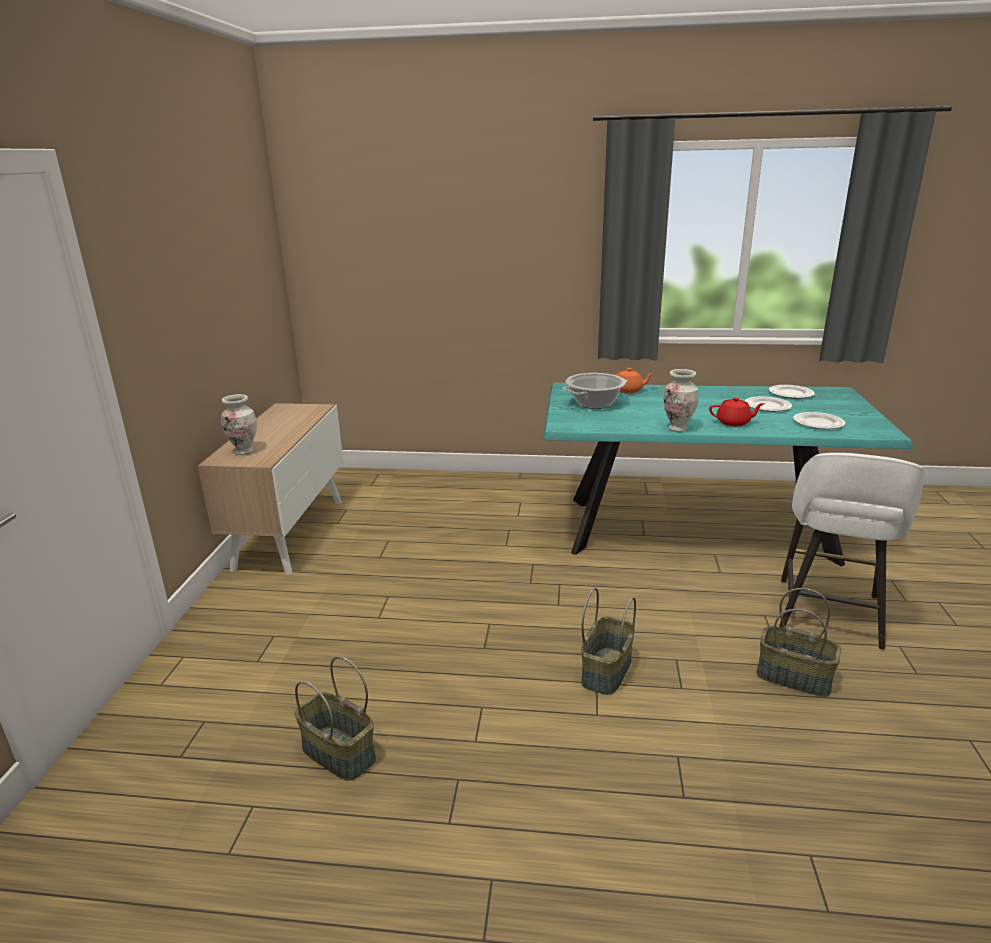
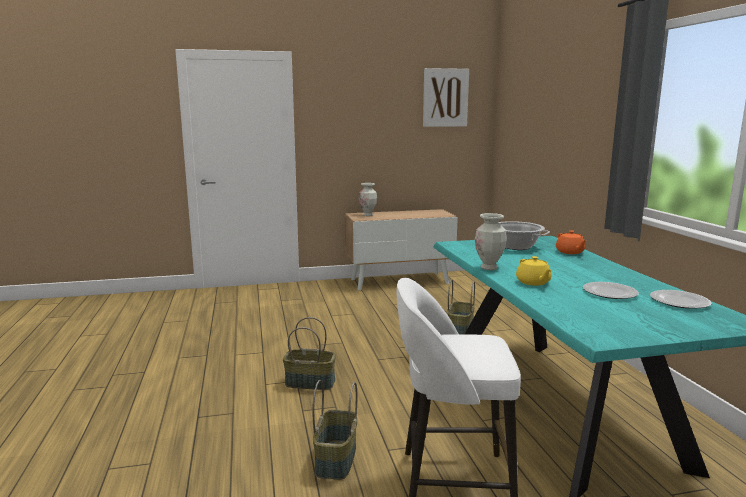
camera: 70 degrees right, 10 degrees down
basket [295,656,376,781] -> basket moved to [447,279,475,334]
red teapot [709,397,765,426] -> yellow teapot [516,256,552,286]
plate [793,412,845,429] -> none
none -> picture [423,68,469,127]

